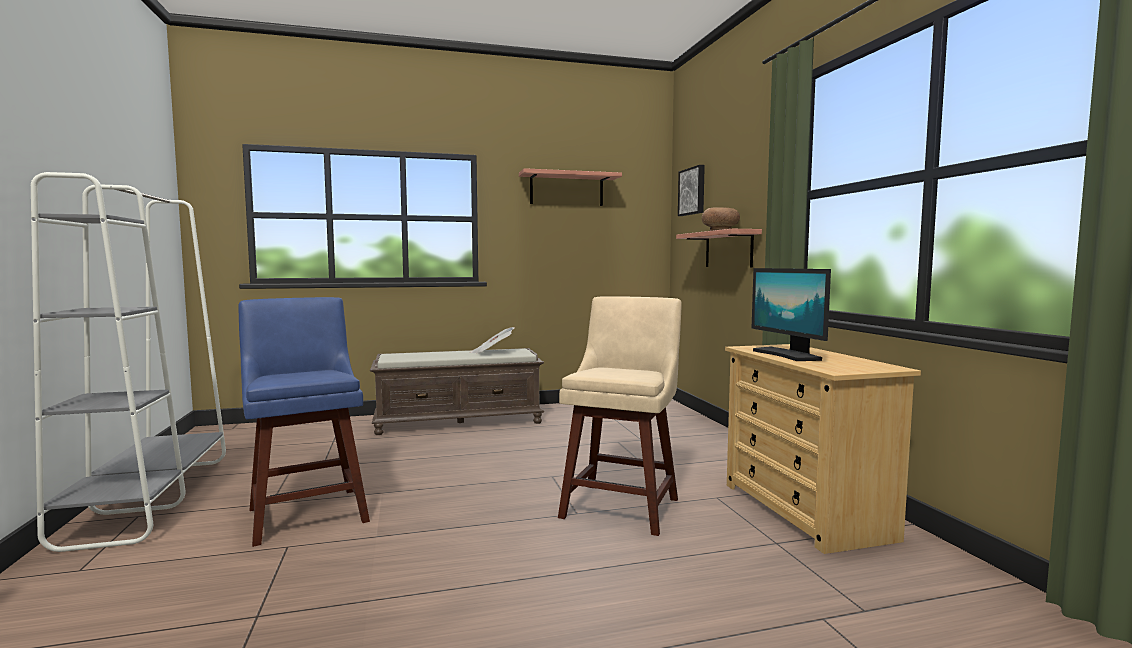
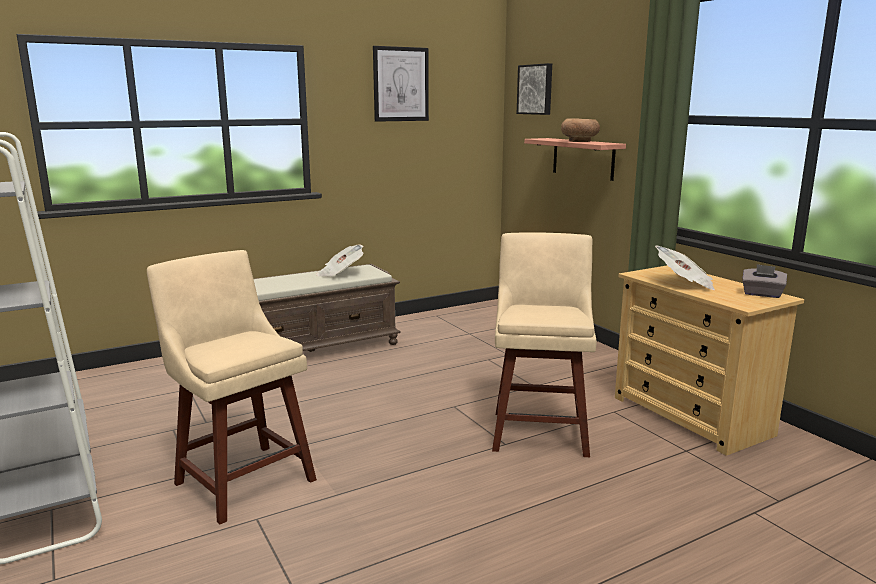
camera: 15 degrees left, 10 degrees up
blue chair [238,297,370,547] -> beige chair [147,250,317,524]
shelf [519,168,622,206] -> picture [373,46,429,122]
monitor [751,268,831,361] -> newspaper [655,245,715,290]
none -> grey tissue box [742,264,787,298]

